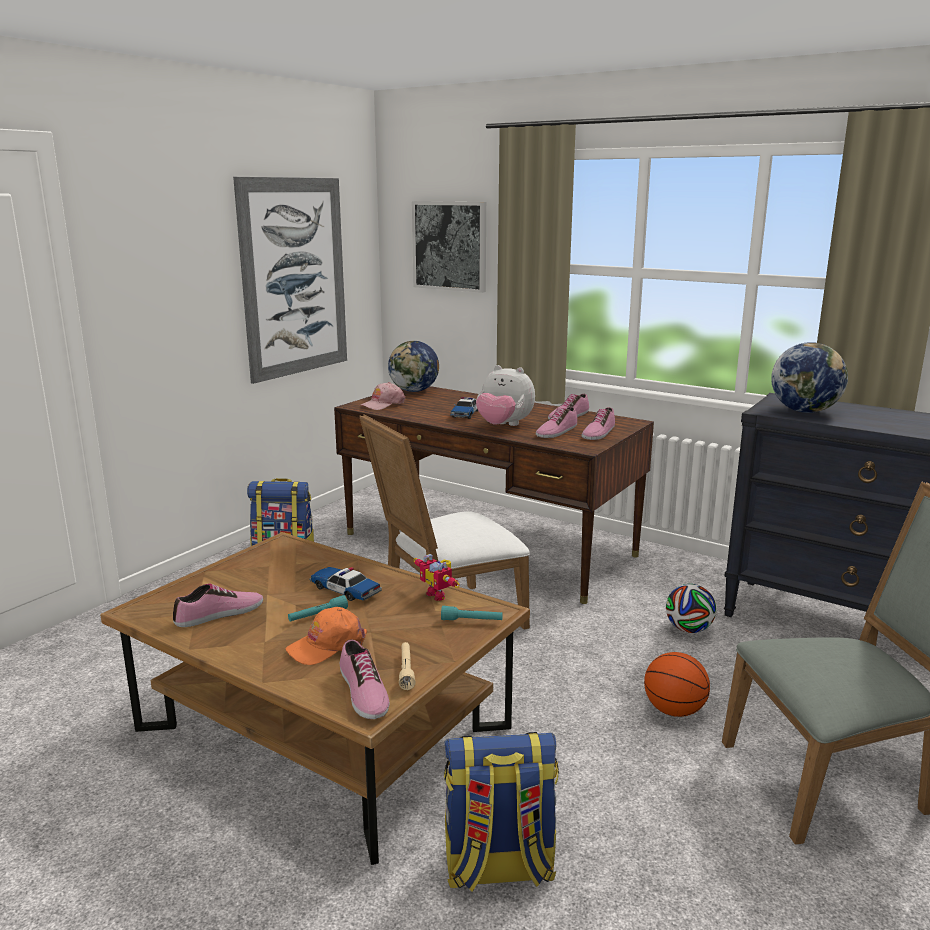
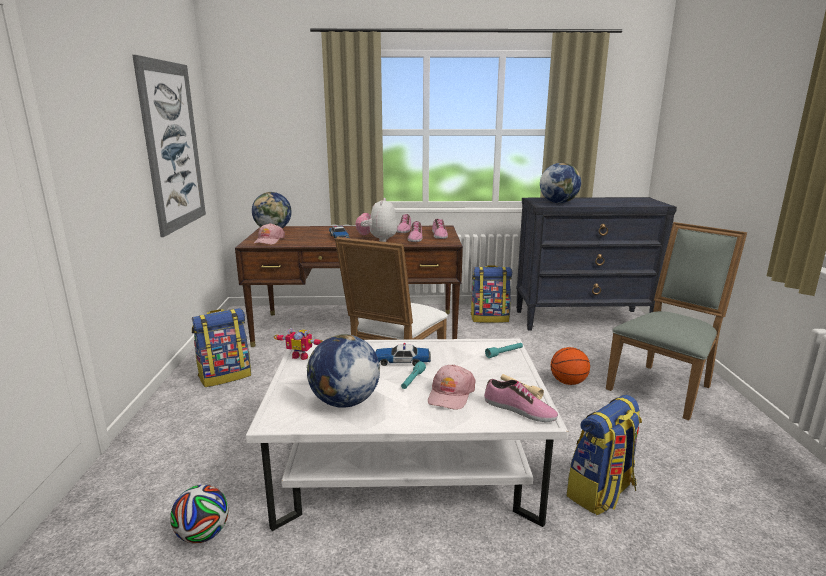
camera: 35 degrees left, 0 degrees up
brown coffee table [100,532,530,865] -> white coffee table [246,339,568,531]
shoe [173,583,263,627] -> globe [306,334,380,408]
orange cap [285,607,367,665] -> pink cap [428,365,476,410]
picture [412,201,486,293] -> none
toy robot [413,554,460,601] -> toy robot moved to [274,328,323,360]
plush toy [476,365,535,426] -> plush toy turned 105 degrees clockwise [355,198,397,242]
football [666,584,716,633] -> football moved to [170,485,228,543]
none -> backpack [471,265,512,323]

